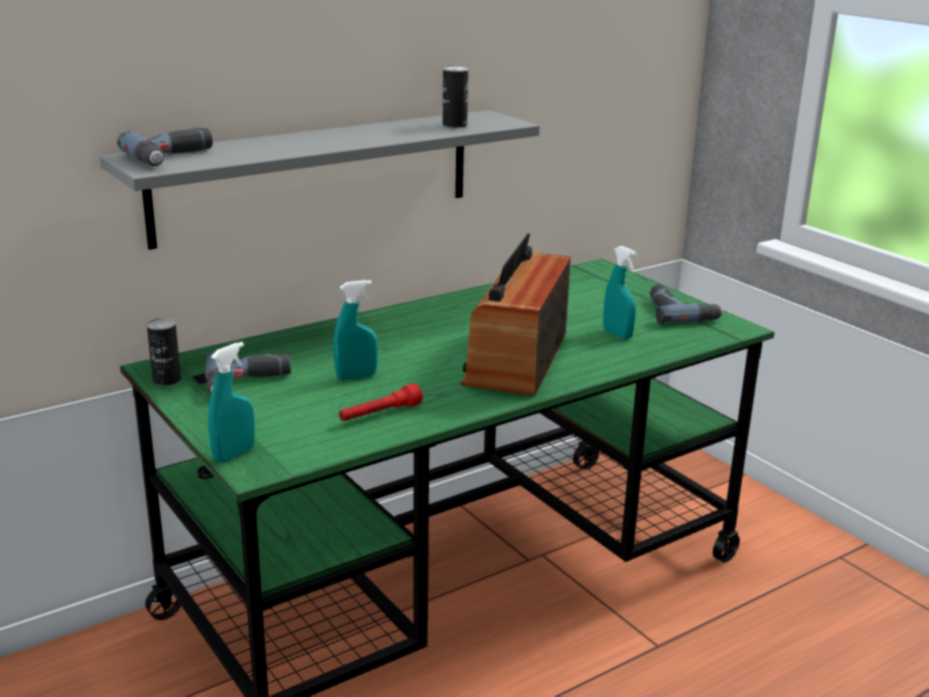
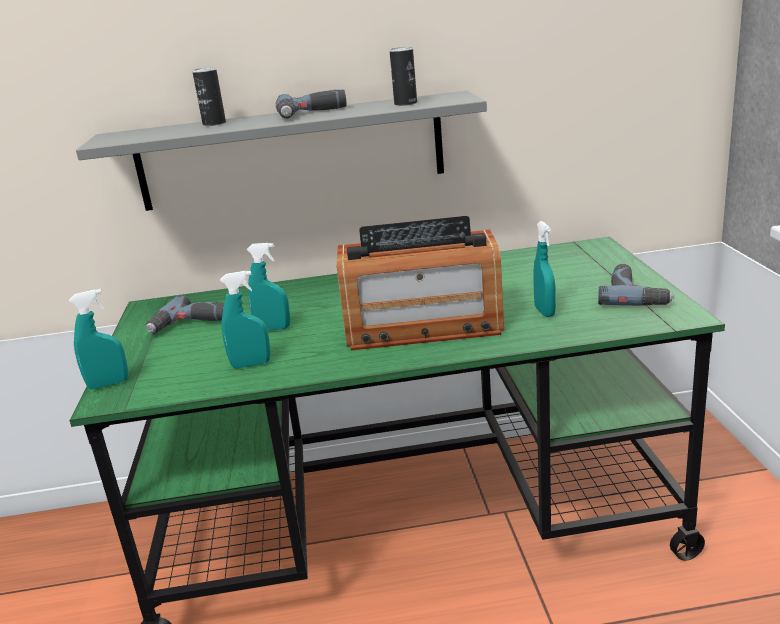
camera: 30 degrees right, 0 degrees up
power drill [117,128,213,166] -> power drill moved to [276,90,347,119]
can [147,318,181,386] -> can moved to [193,67,226,126]
red flashlight [339,384,423,421] -> turquoise spray bottle [220,271,270,368]
radio [461,233,571,396] -> radio turned 135 degrees counterclockwise [337,216,504,350]

